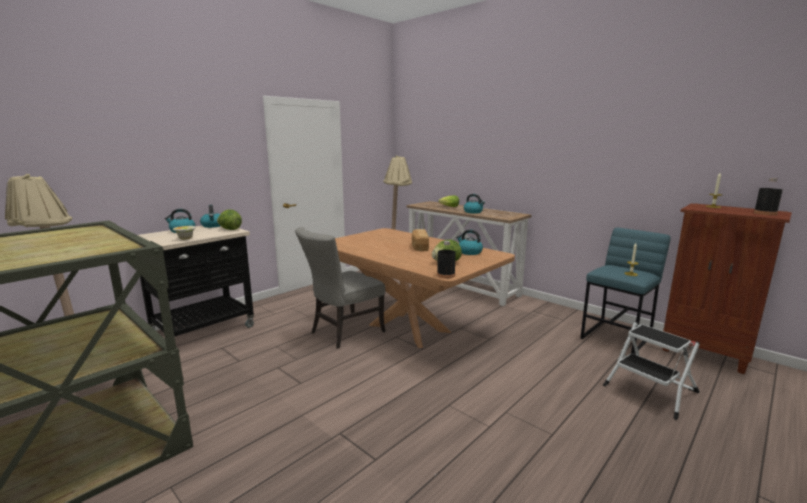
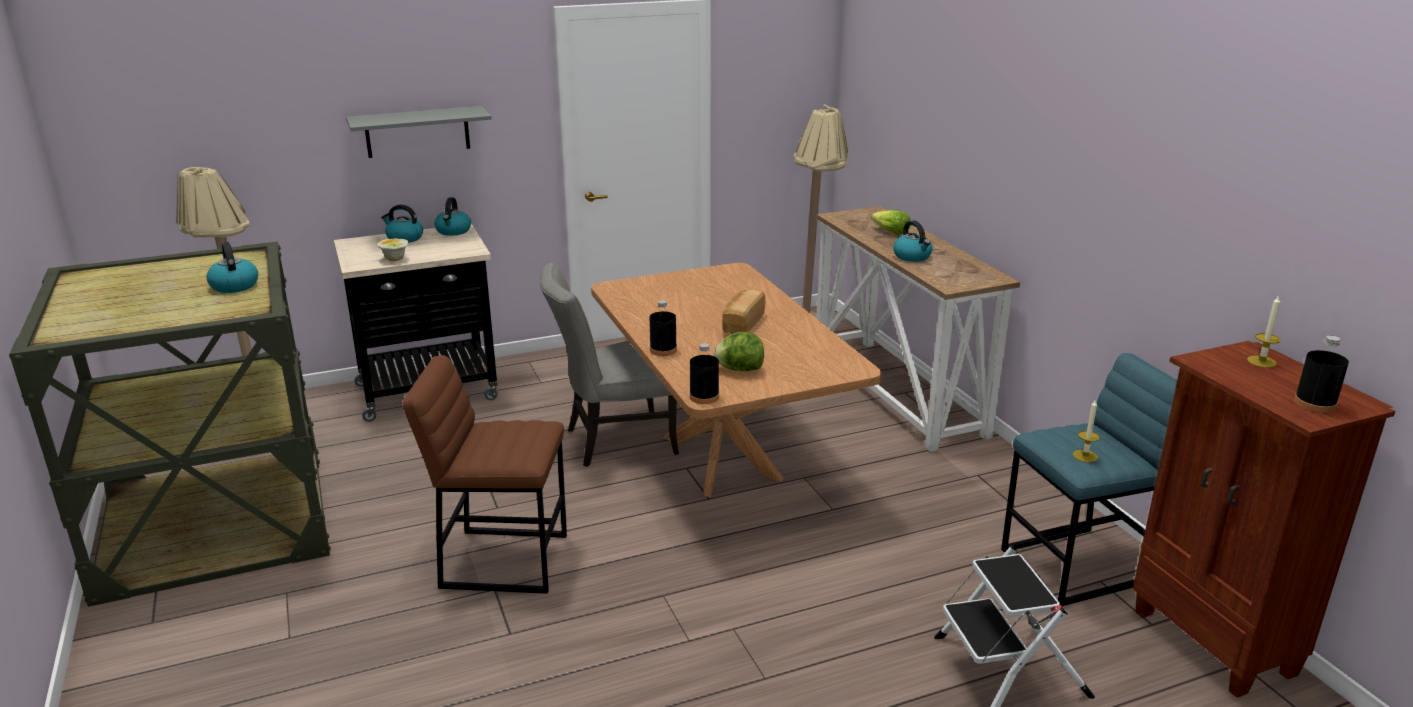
camera: 25 degrees right, 10 degrees up
lettuce [217,209,242,230] -> none
kettle [456,230,483,255] -> kettle moved to [207,242,258,293]
none -> grey shelf [346,106,492,158]
none -> brown stool [402,355,567,594]
none -> black bottle [650,300,677,356]

